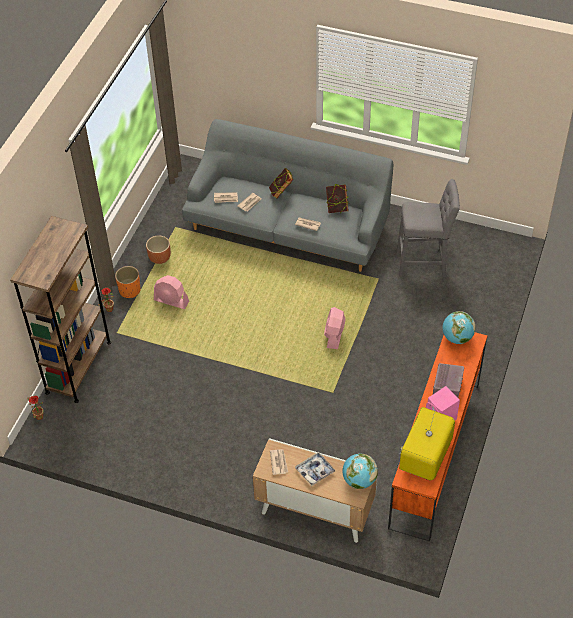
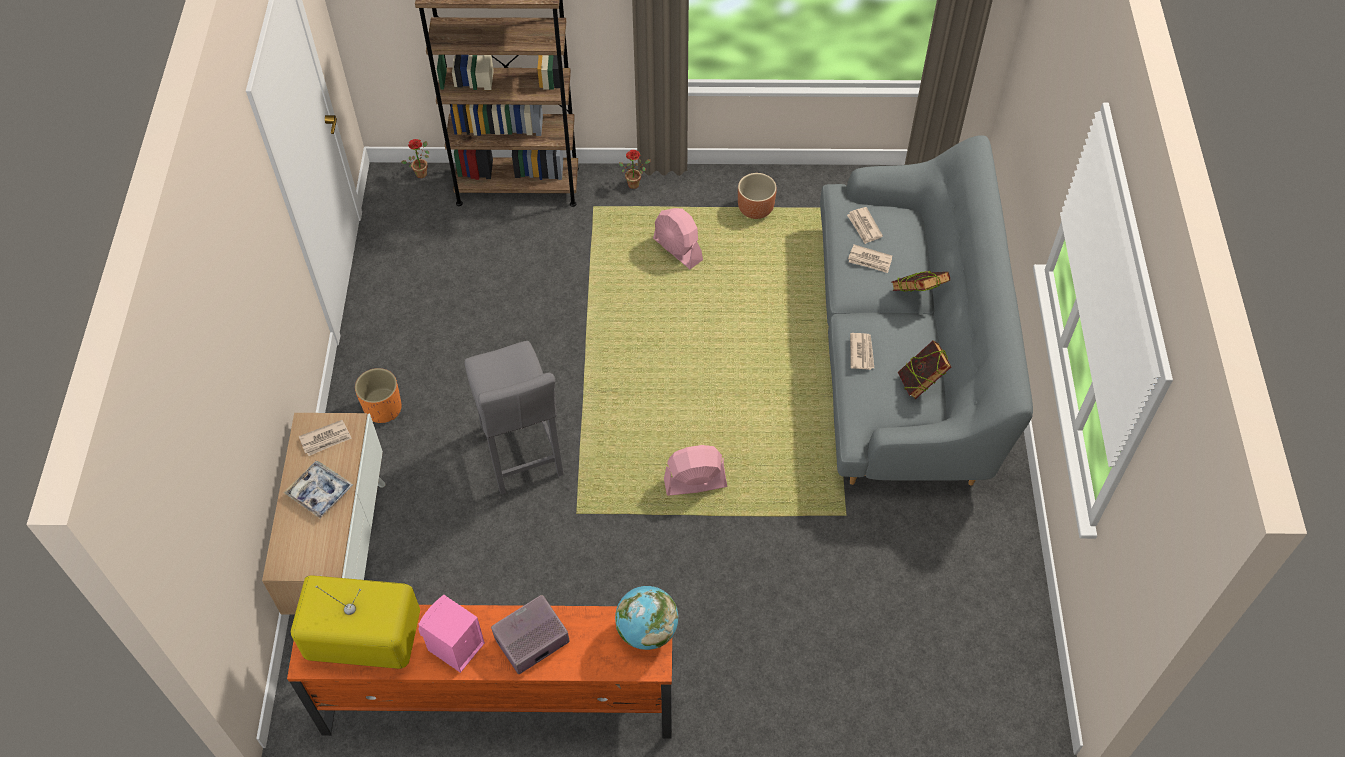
camera: 70 degrees right, 5 degrees up
orange planter [115,266,141,298] -> orange planter moved to [355,368,402,423]
pink fan [154,275,189,309] -> pink fan turned 45 degrees counterclockwise [653,208,703,269]
globe [342,453,378,489] -> none
grey stool [396,179,460,277] -> grey stool moved to [465,341,564,494]
radio [433,363,464,397] -> radio turned 150 degrees clockwise [491,595,570,674]

